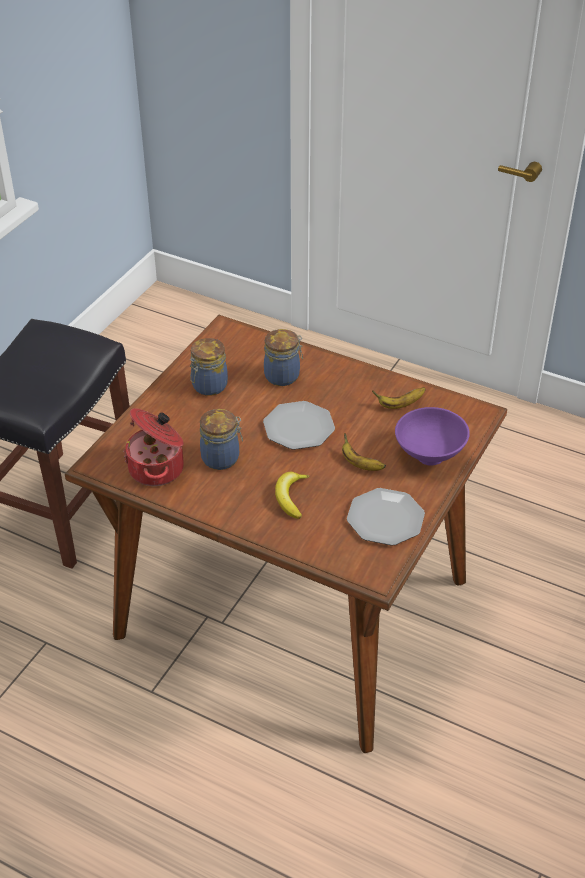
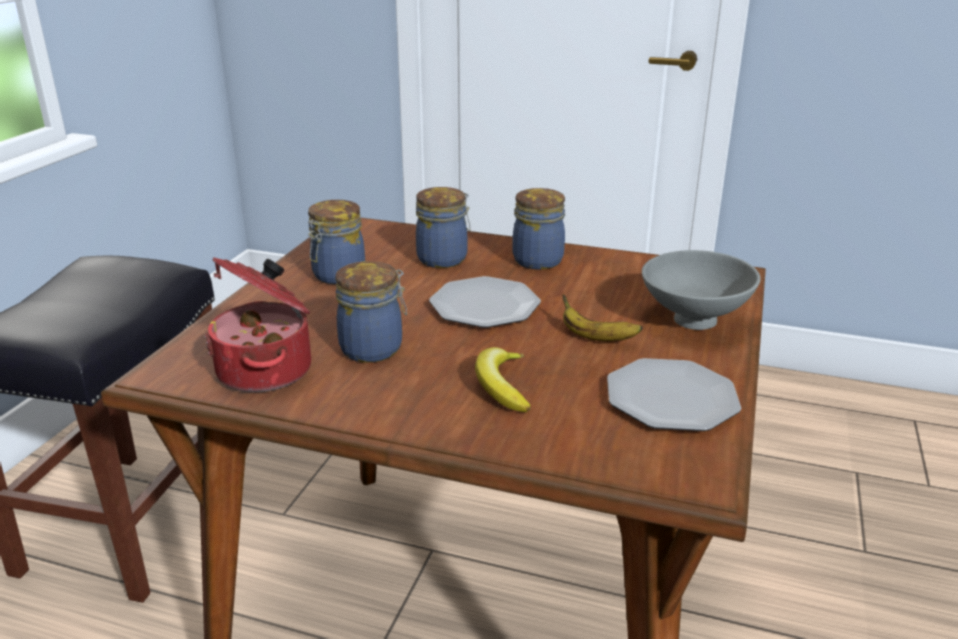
camera: 10 degrees left, 15 degrees down
banana [372,387,426,409] -> none
purple bowl [395,407,470,466] -> grey bowl [642,250,761,330]
none -> jar [512,188,565,270]

